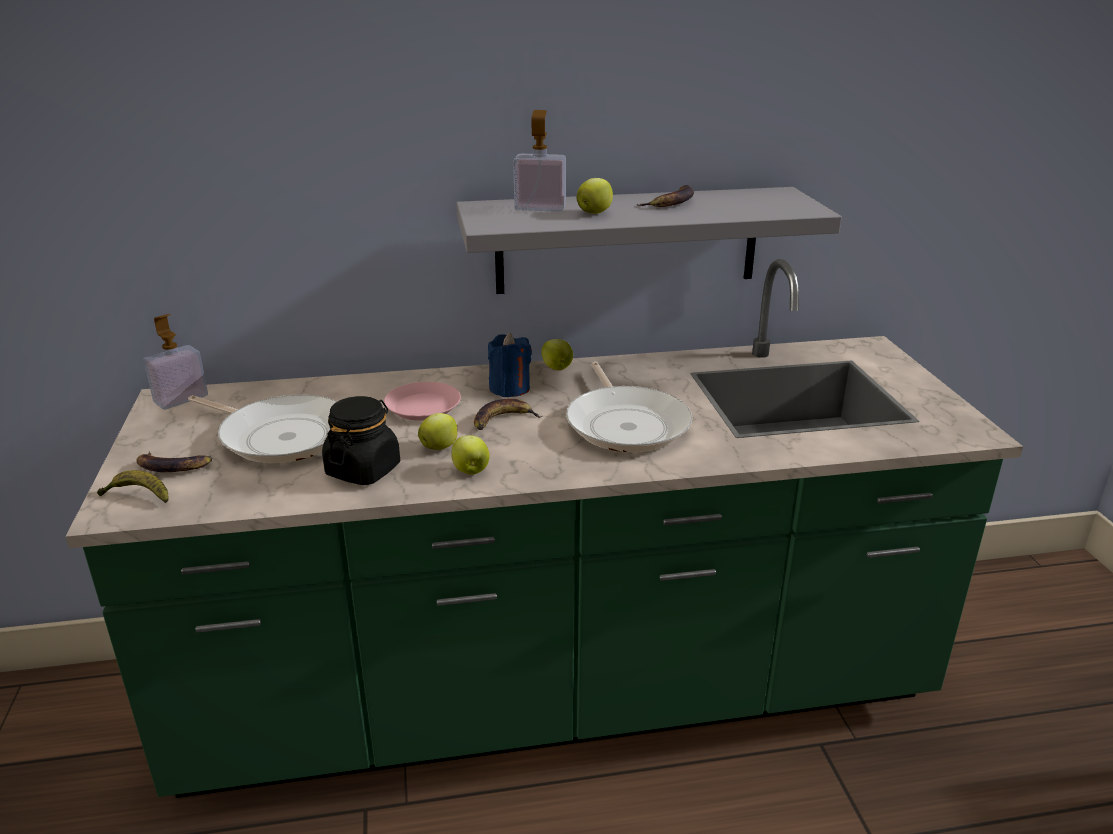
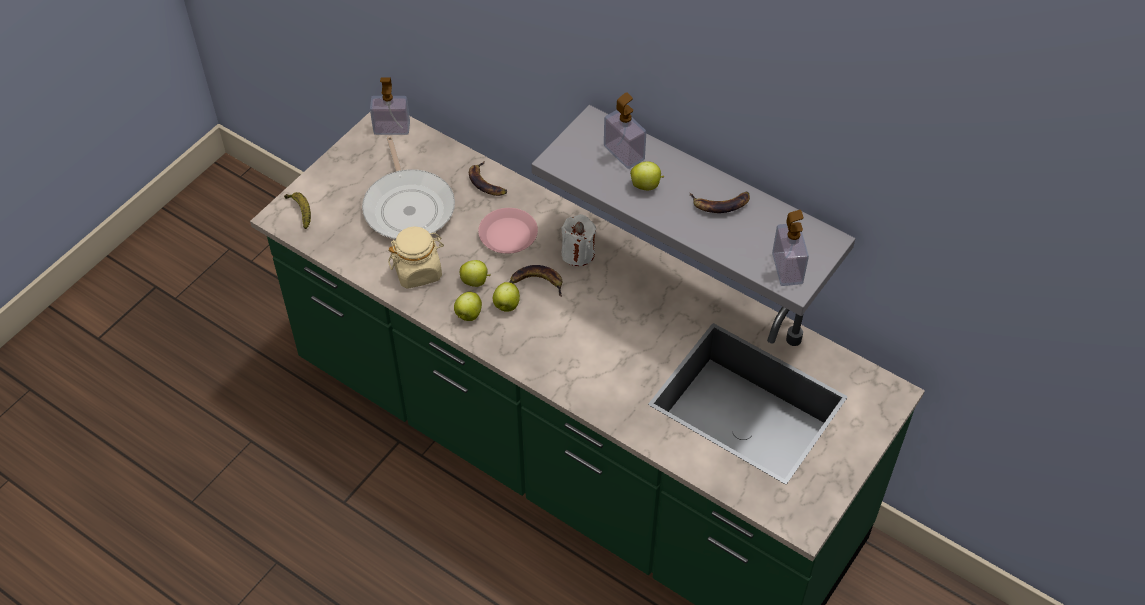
camera: 45 degrees right, 25 degrees up
banana [136,452,212,472] -> banana moved to [469,161,507,196]
black jar [322,396,400,485] -> beige jar [388,227,444,289]
blue candle [488,333,532,397] -> white candle [561,214,596,266]
apple [542,339,573,370] -> apple moved to [493,282,520,312]
frying pan [566,362,692,452] -> none
none -> soap dispenser [772,210,809,286]

